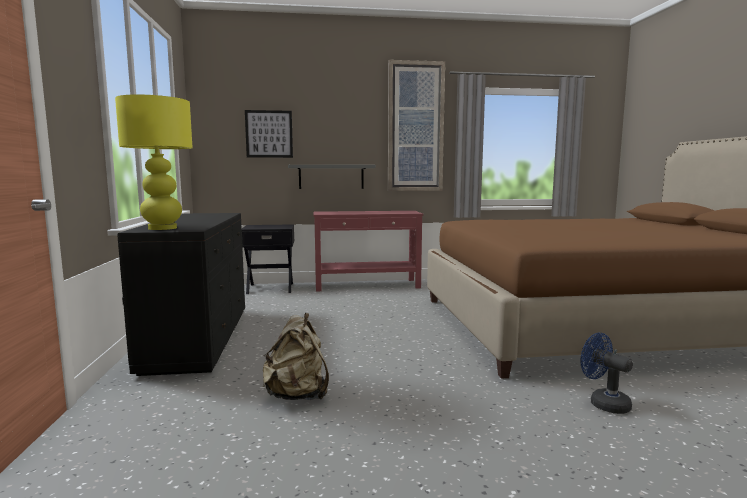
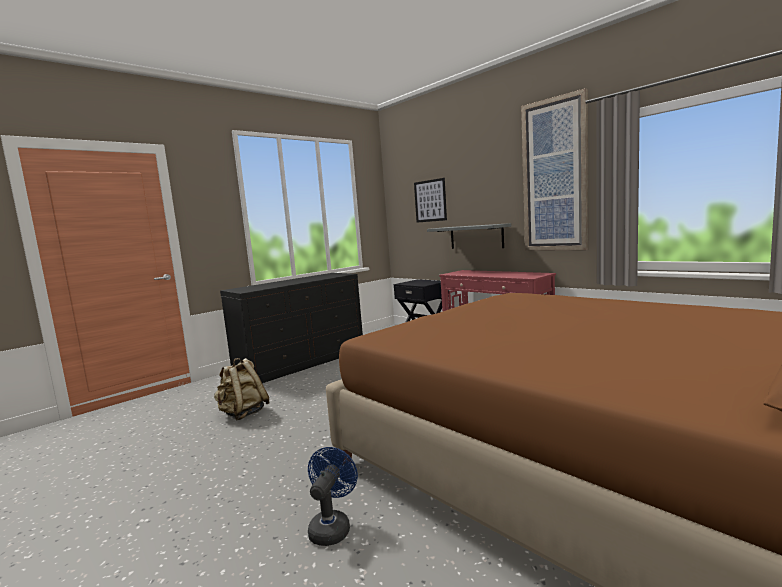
camera: 55 degrees right, 0 degrees up
yellow table lamp [115,94,193,230] -> none

